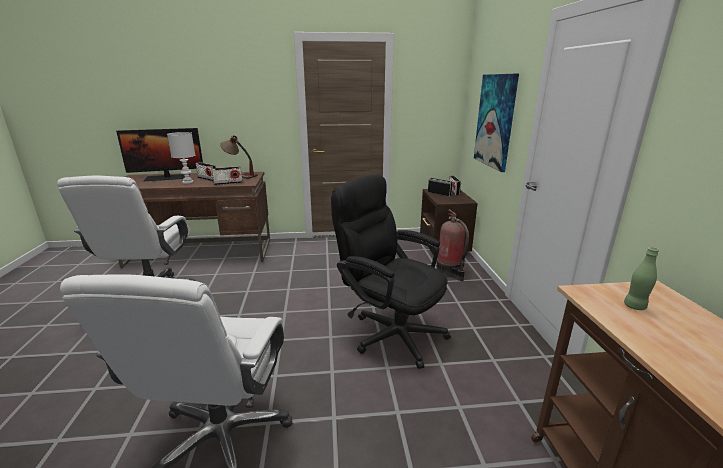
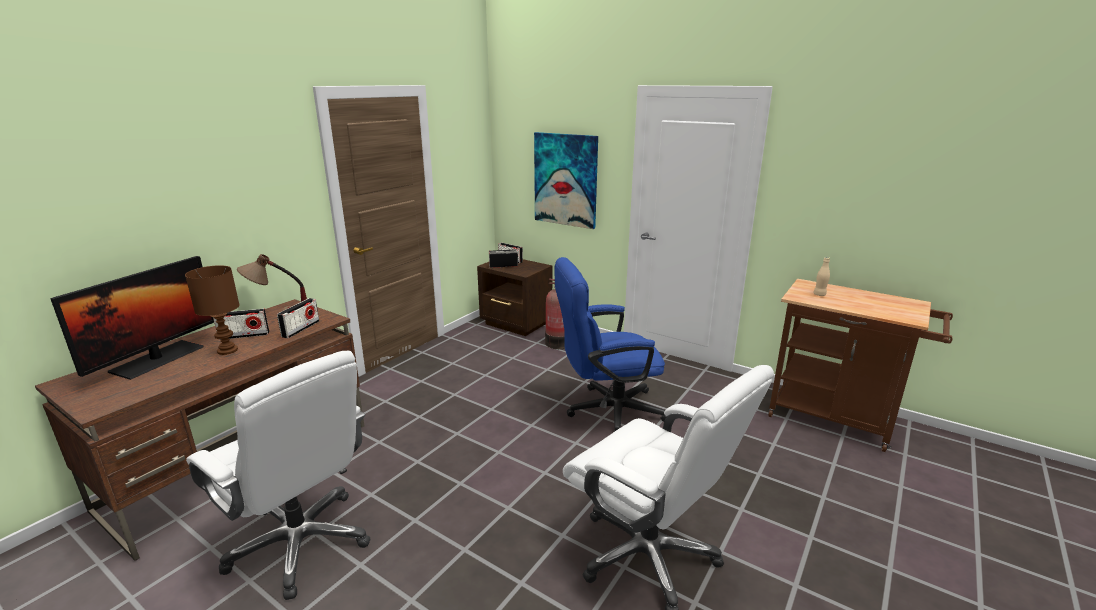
camera: 50 degrees left, 0 degrees up
white table lamp [167,132,195,184] -> brown table lamp [185,265,240,355]
black office chair [331,174,451,369] -> blue office chair [554,257,667,432]
green bottle [624,247,659,310] -> beige bottle [813,257,830,296]

